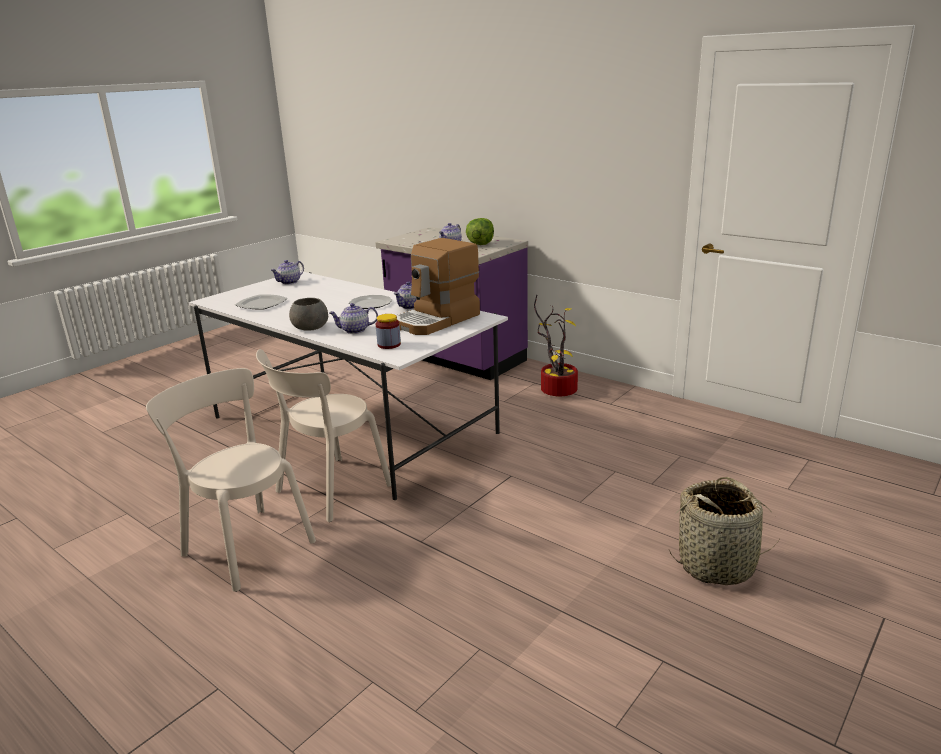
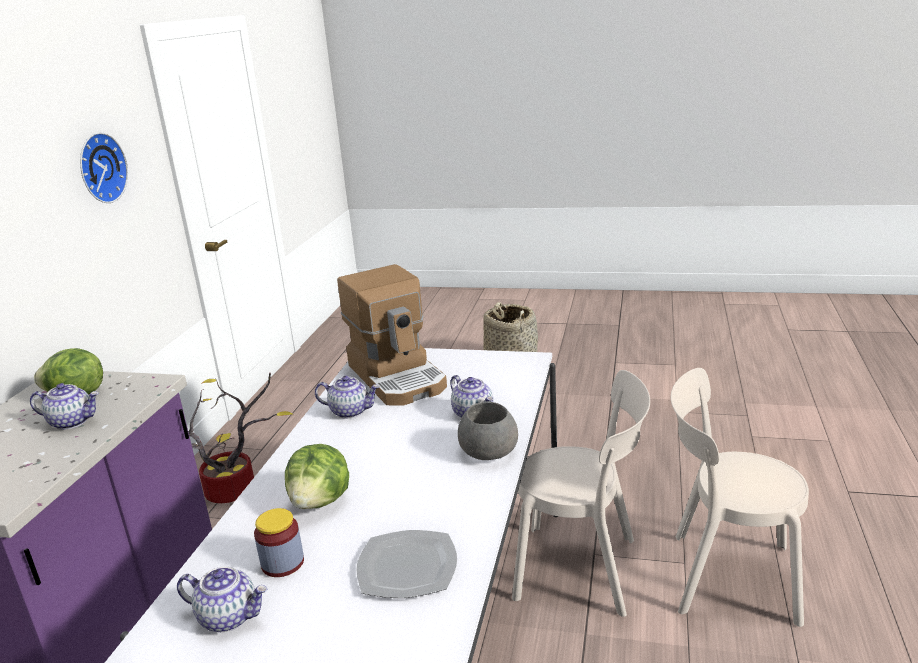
camera: 115 degrees left, 0 degrees up
beige chair [146,368,316,592] -> beige chair turned 90 degrees clockwise [671,368,809,627]
plate [349,295,392,309] -> none
jar [376,314,401,349] -> jar moved to [254,508,304,577]
coffee machine [396,238,480,335] -> coffee machine turned 45 degrees clockwise [337,264,447,406]
none -> wall clock [80,132,128,203]
none -> lettuce [285,444,349,509]

